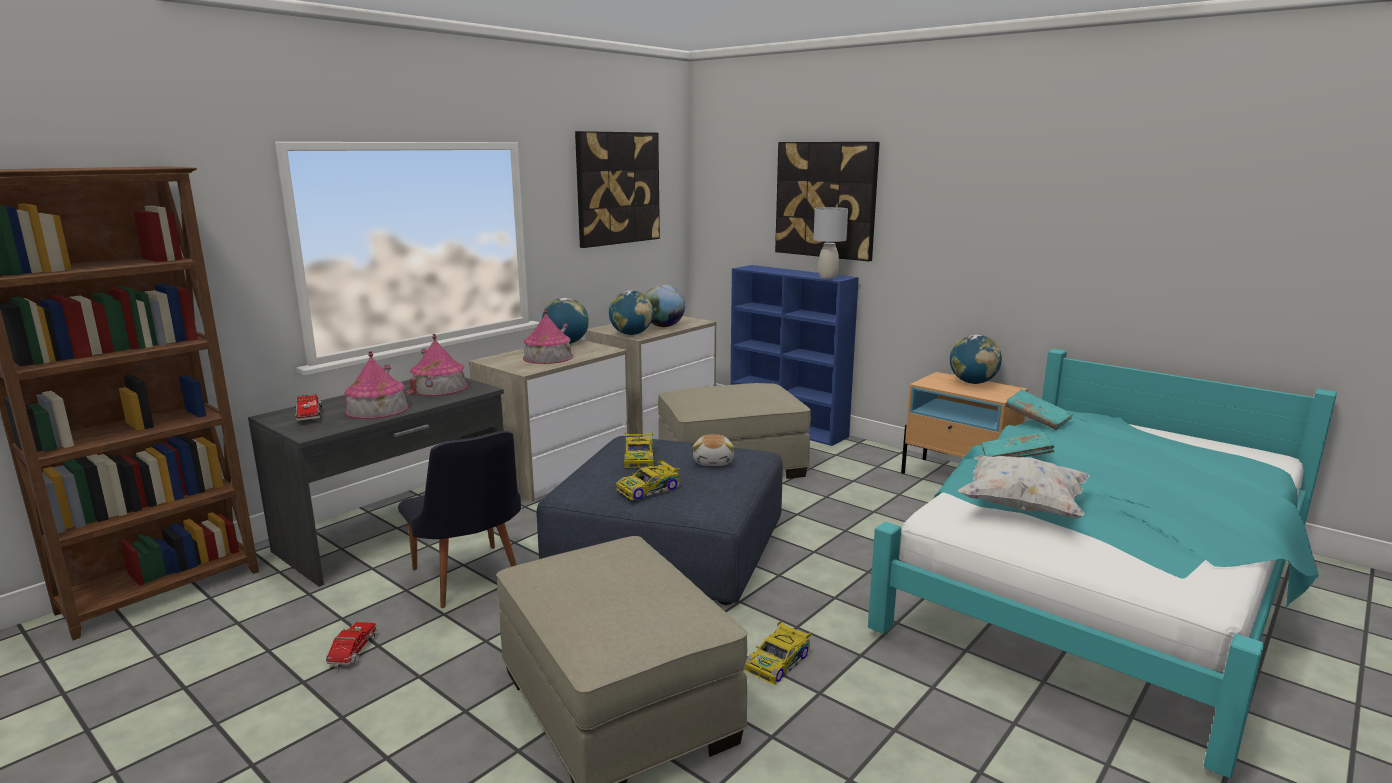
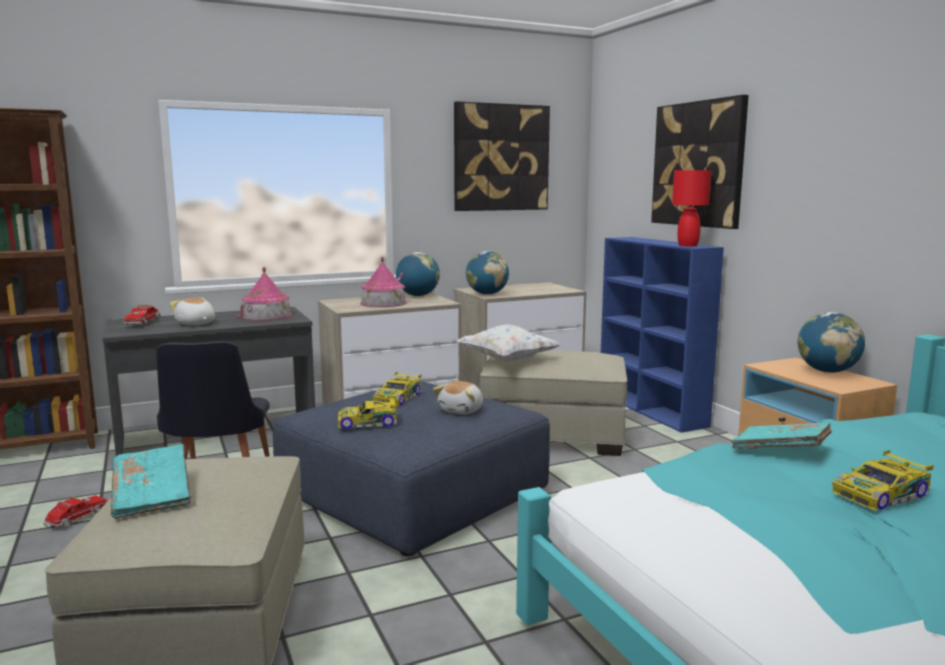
camera: 25 degrees right, 5 degrees down
toy house [344,351,409,419] -> plush toy [170,298,215,325]
globe [645,284,685,327] -> none
toy car [744,620,811,685] -> toy car moved to [832,450,934,511]
grey table lamp [813,207,848,279] -> red table lamp [672,170,712,247]
white pillow [958,455,1090,518] -> white pillow moved to [457,324,562,361]
turquoise book [1005,390,1073,430] -> turquoise book moved to [111,444,192,519]

